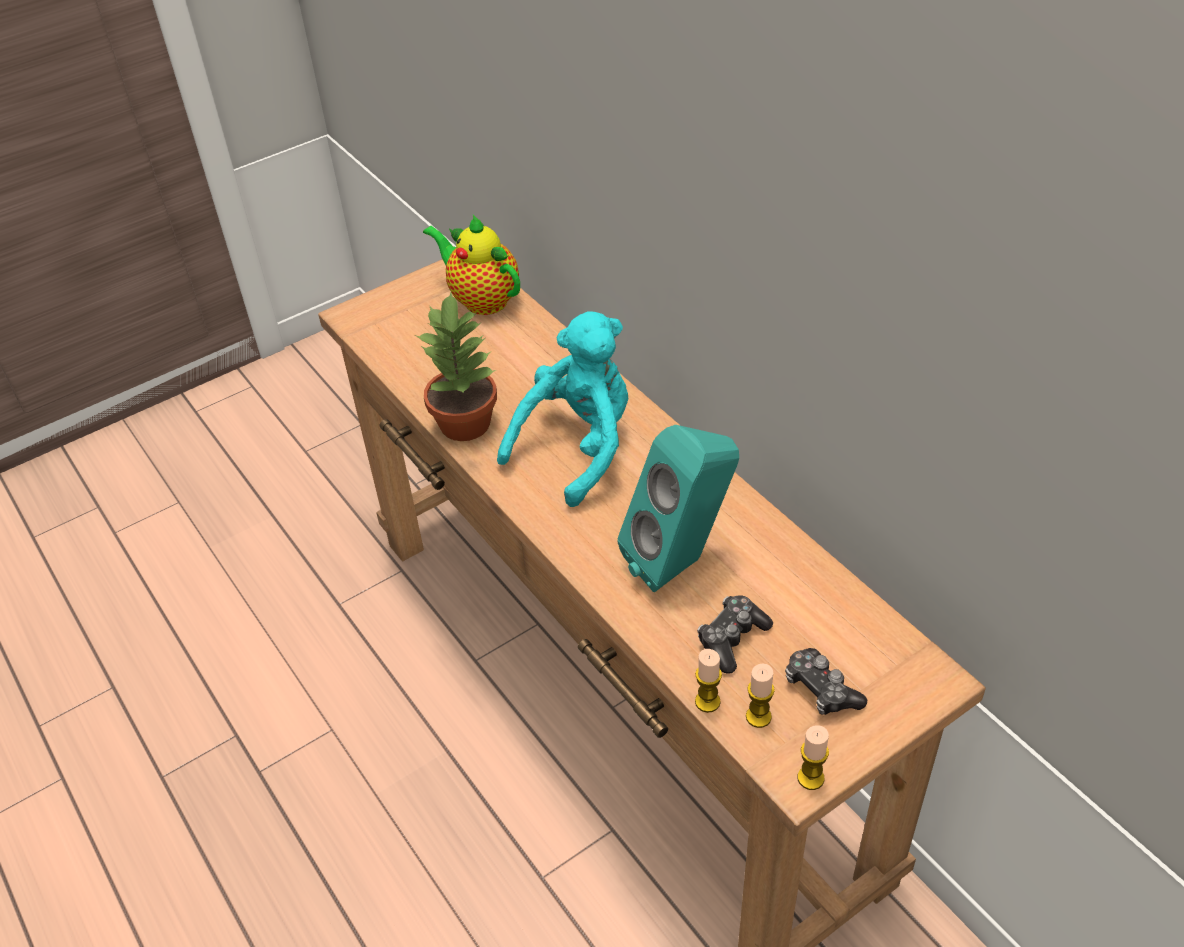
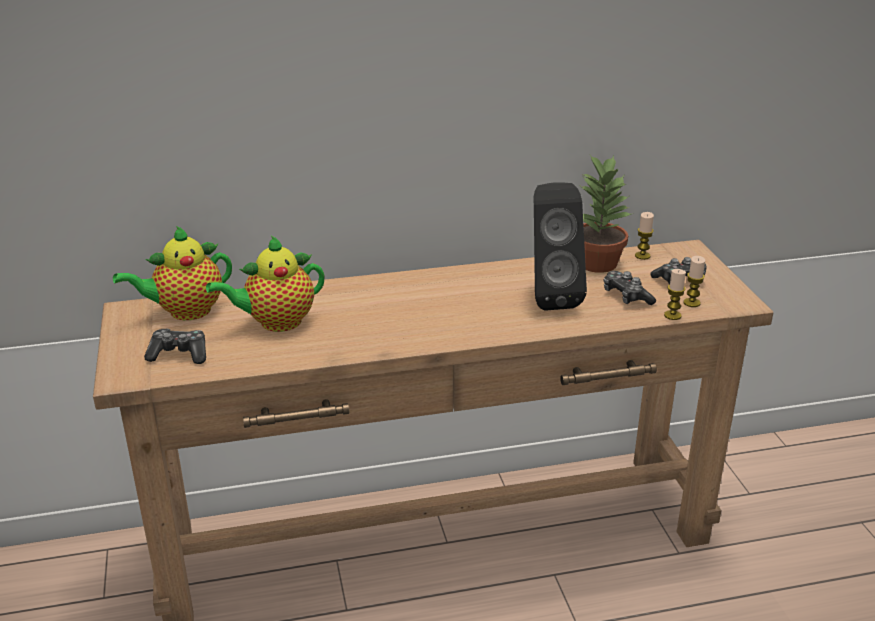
camera: 70 degrees left, 15 degrees down
potted plant [415,292,497,441] -> potted plant moved to [581,155,634,273]
turquoise plush toy [497,311,628,507] -> none
turquoise speaker [617,425,739,592] -> black speaker [534,182,587,311]
candle [798,725,829,790] -> candle moved to [635,212,654,260]
none -> game controller [144,329,206,364]
none -> teapot [206,236,325,332]

